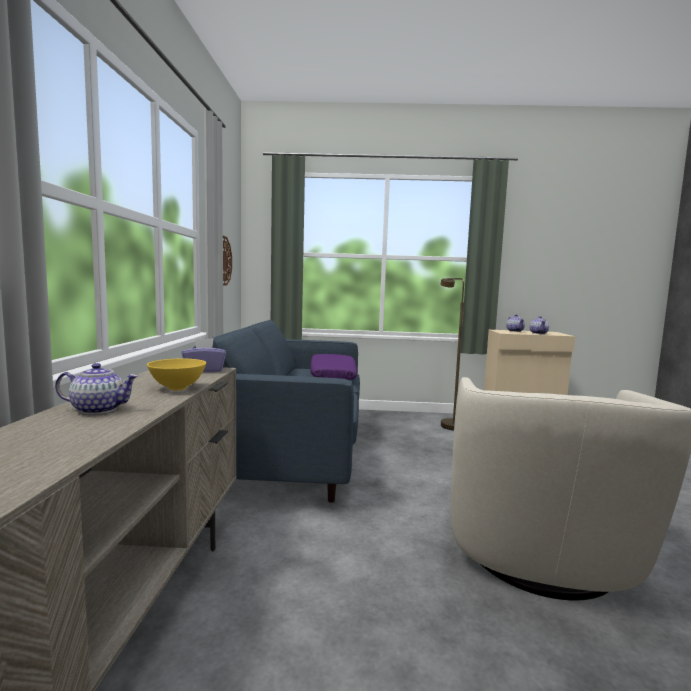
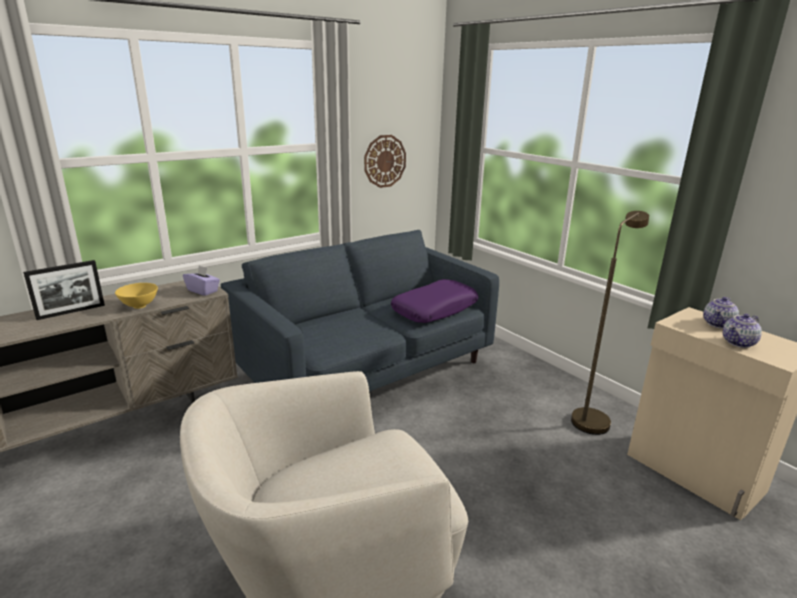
camera: 50 degrees right, 15 degrees up
teapot [55,363,138,414] -> picture frame [23,260,105,320]

